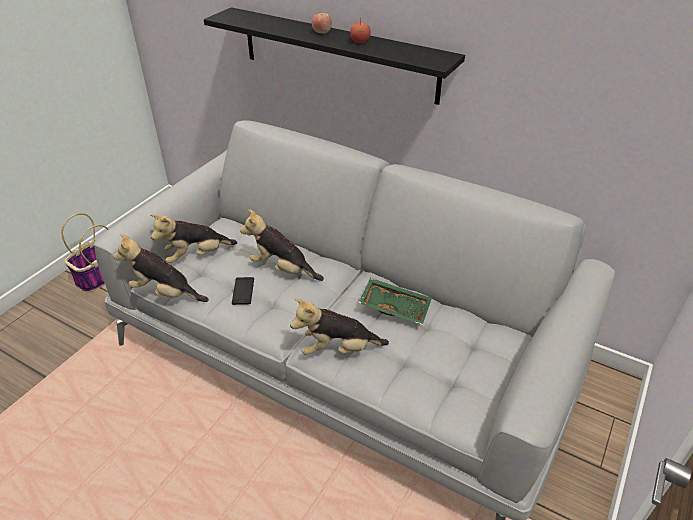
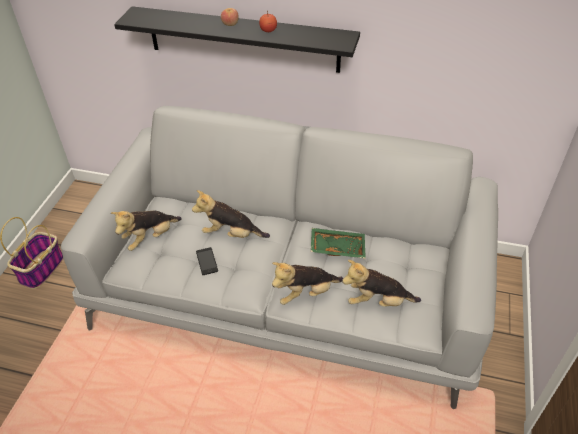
camera: 15 degrees left, 5 degrees up
plush toy [113,234,209,302] -> plush toy moved to [342,260,421,307]

